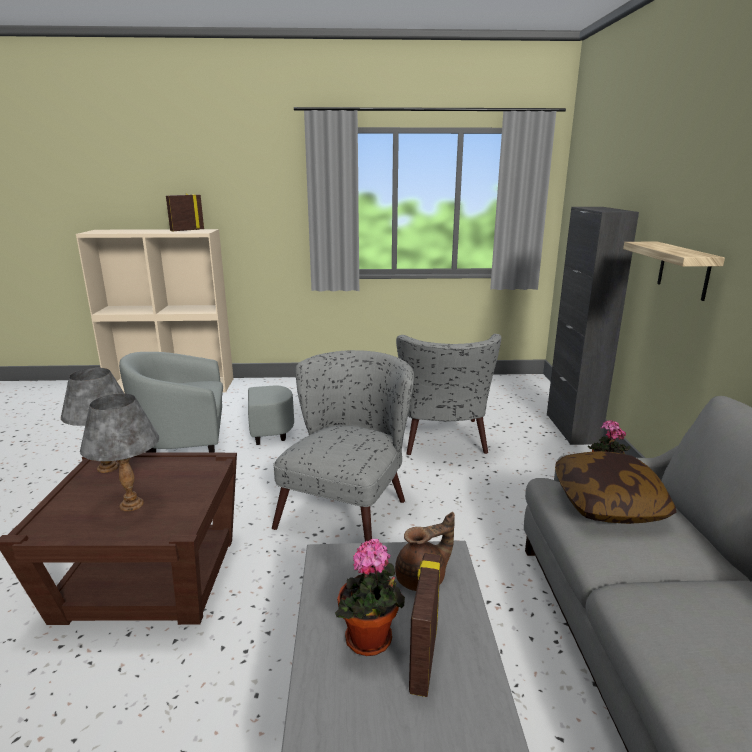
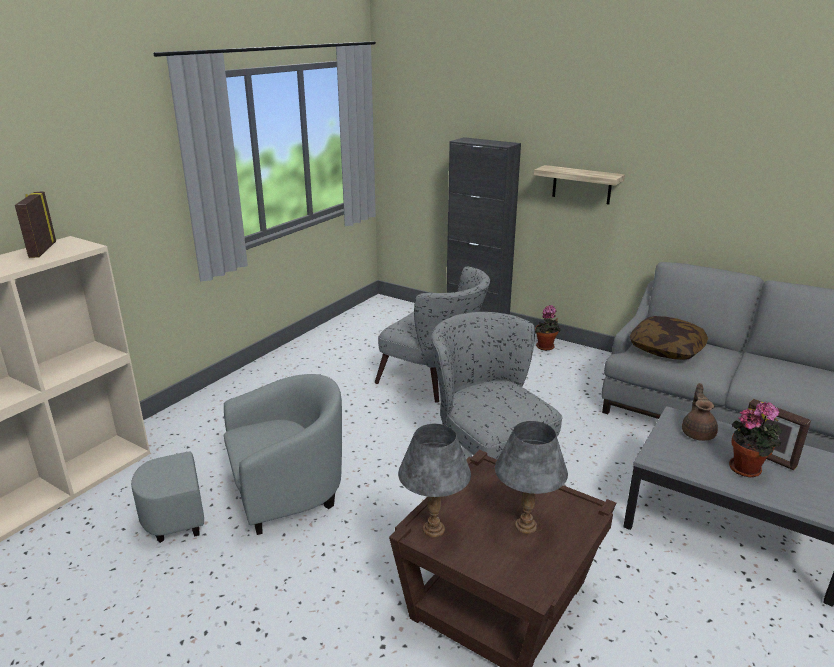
camera: 55 degrees left, 5 degrees up
grey armchair [119,352,294,453] -> grey armchair turned 135 degrees counterclockwise [131,374,342,543]

